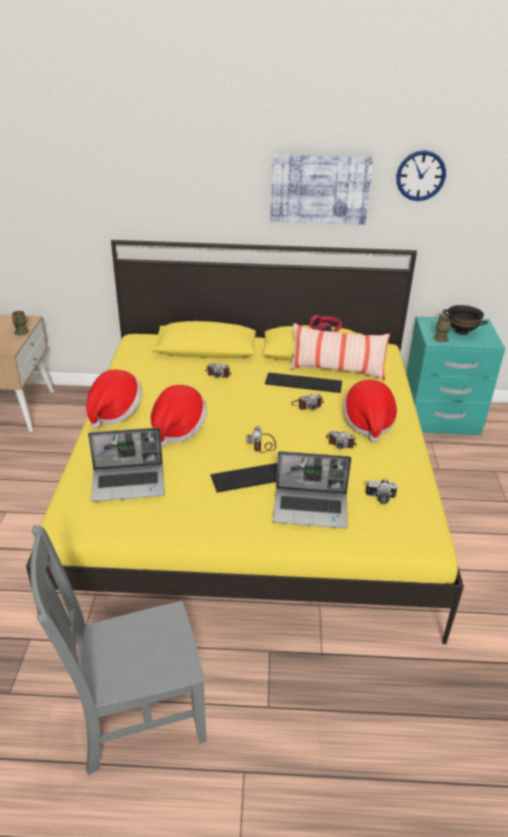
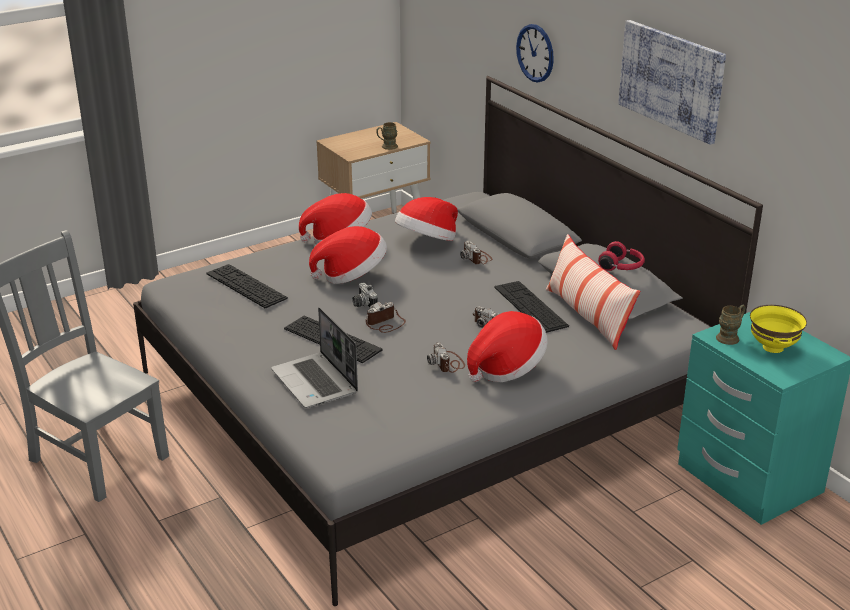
camera: 55 degrees right, 5 degrees down
yellow bed [26,240,464,644] -> grey bed [133,76,763,606]
laptop [88,428,165,502] -> keyboard [207,264,288,309]
camera [366,479,397,504] -> camera moved to [352,283,378,307]
wall clock [396,150,446,201] -> wall clock moved to [516,24,554,83]
black bowl [443,305,488,335] -> yellow bowl [750,305,807,353]
none -> hat [395,197,458,241]

